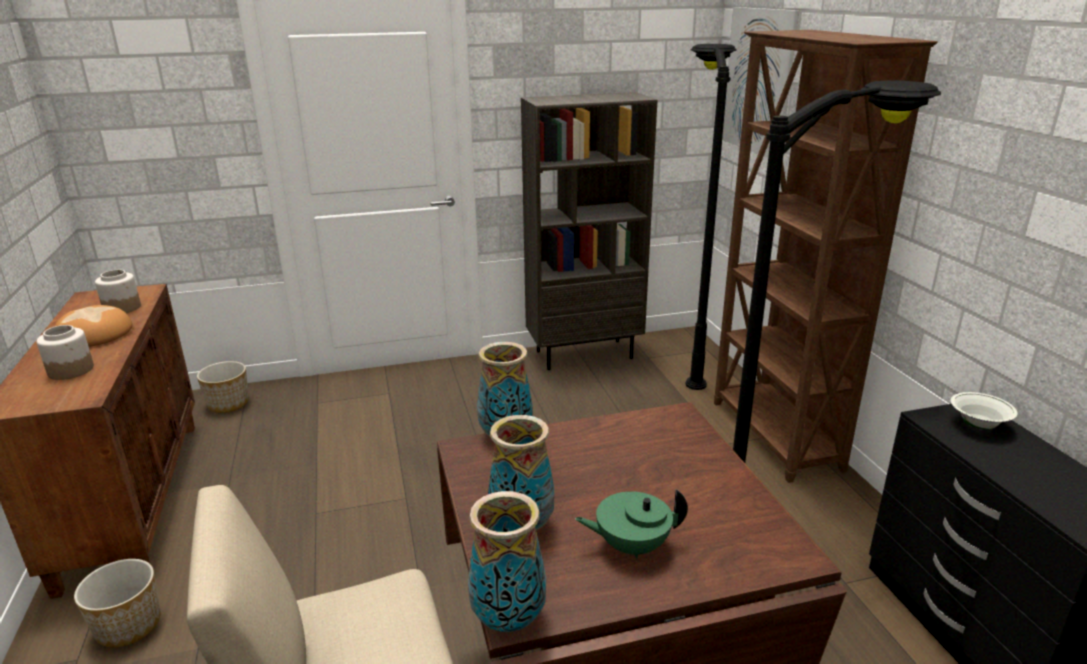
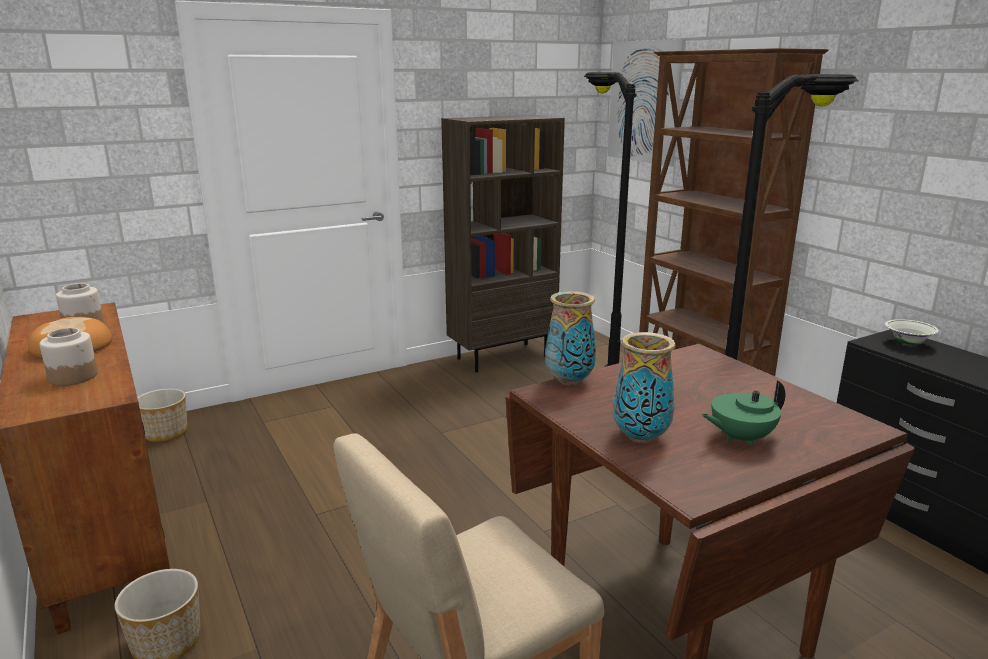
camera: 15 degrees left, 5 degrees down
vase [468,491,546,632] -> none

